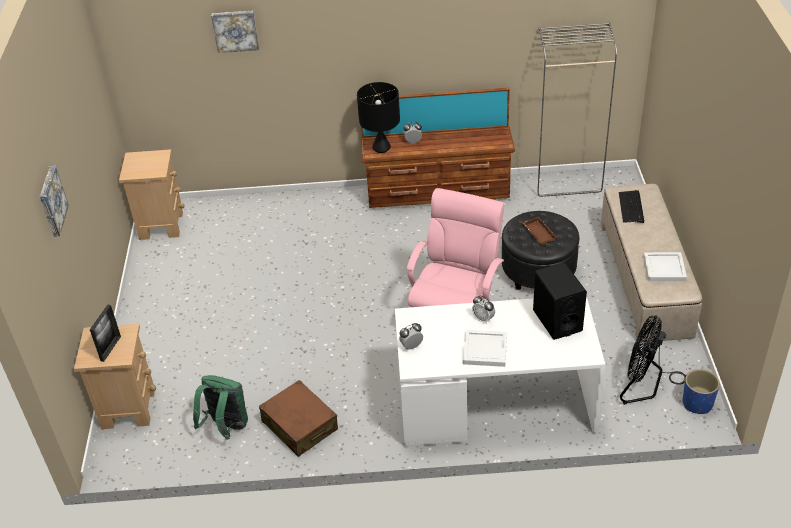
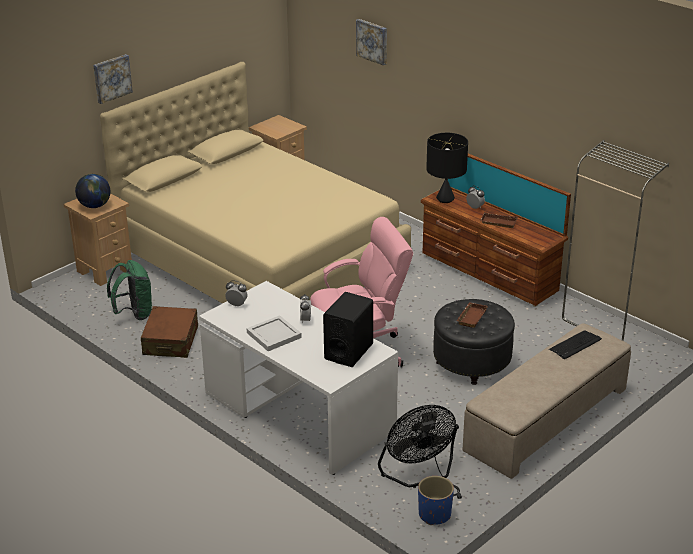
camera: 45 degrees right, 10 degrees down
picture frame [90,305,121,362] -> globe [75,174,111,208]
white tray [643,252,687,281] -> none
none -> beige bed [100,62,411,304]
none -> brown tray [480,212,518,228]

